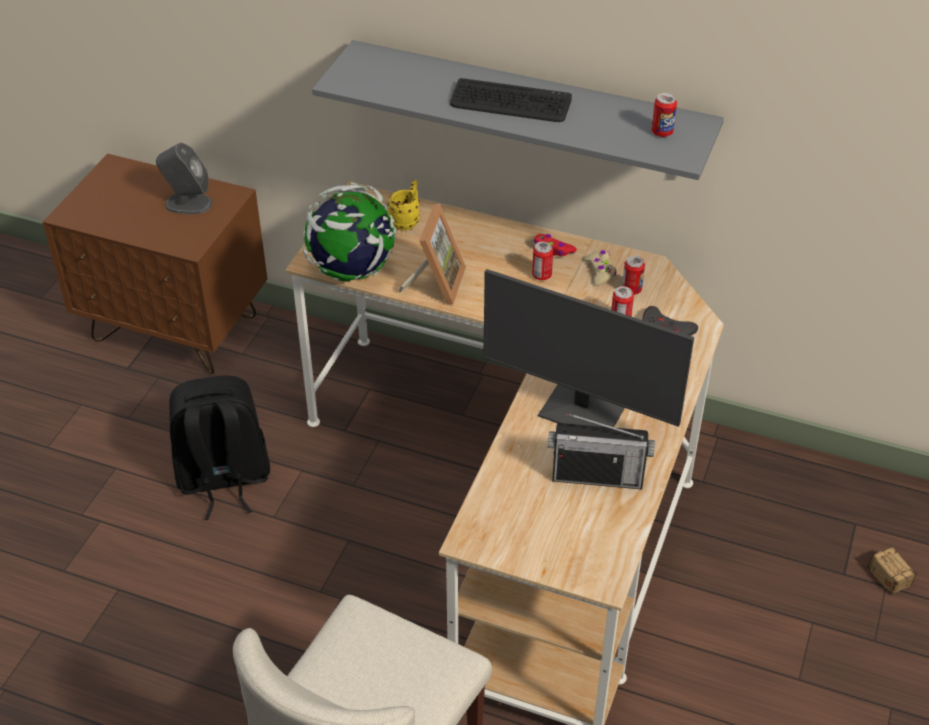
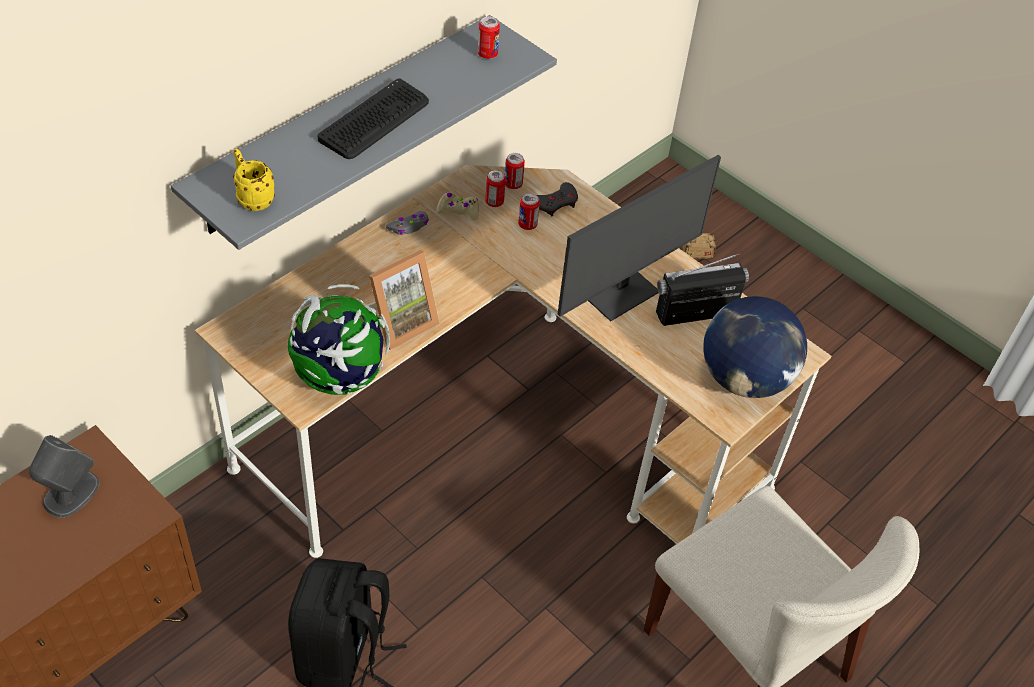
camera: 70 degrees left, 5 degrees up
yellow mug [388,180,420,230] -> yellow mug moved to [233,149,275,211]
picture frame [399,203,466,305] -> picture frame turned 105 degrees clockwise [365,250,440,350]
can [532,241,553,280] -> can moved to [505,153,525,189]
red game controller [534,234,577,256] -> grey game controller [386,211,429,235]
radio [548,413,655,489] -> radio turned 135 degrees counterclockwise [656,253,749,326]
none -> globe [703,296,807,398]

